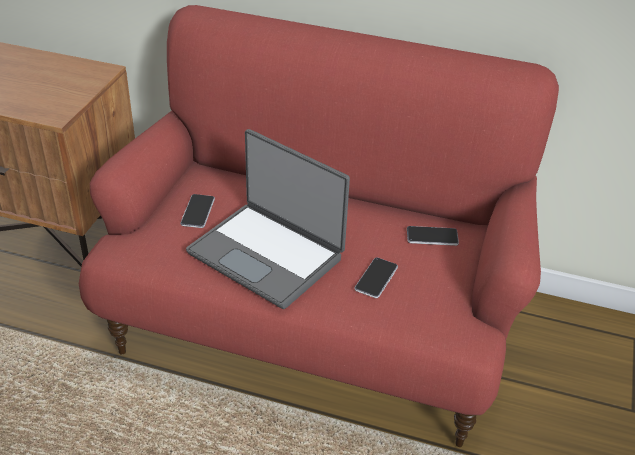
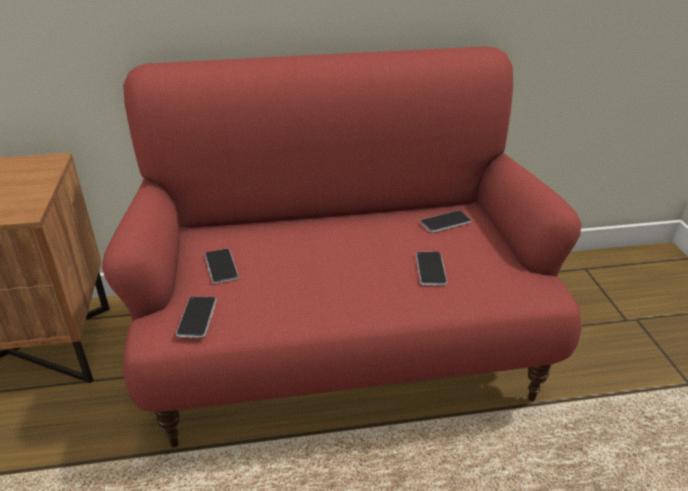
camera: 25 degrees left, 5 degrees down
laptop [186,129,350,309] -> none
none -> phone [176,297,217,338]

